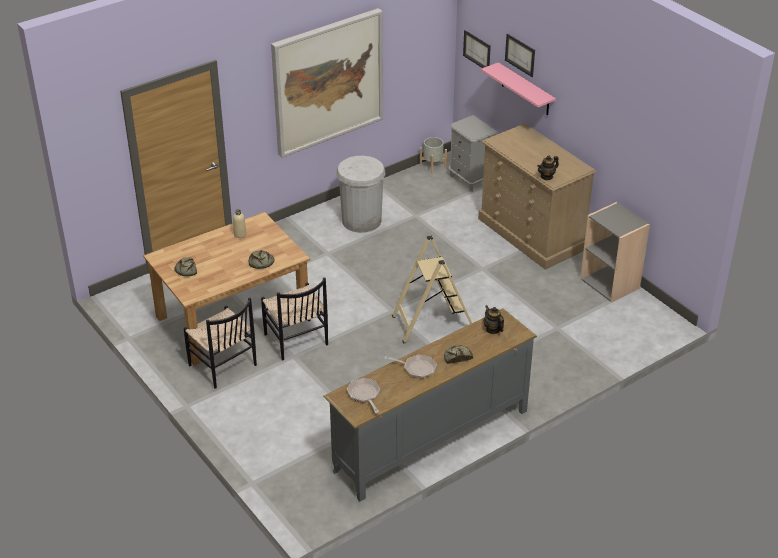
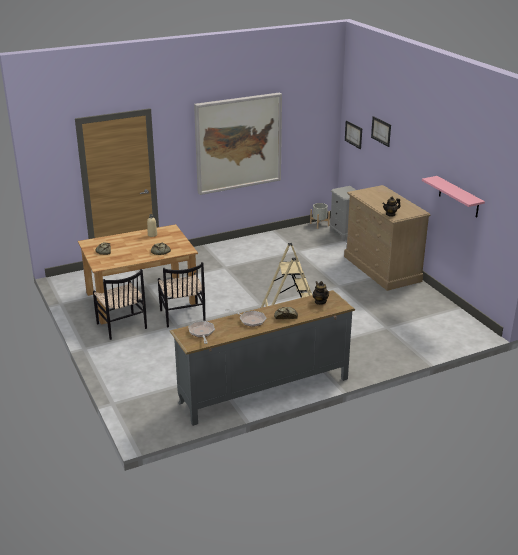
camera: 10 degrees right, 10 degrees down
white trash can [336,156,386,233] -> none
pink shelf [481,62,556,115] -> pink shelf moved to [422,176,485,217]
grey bookcase [580,202,650,303] -> none

